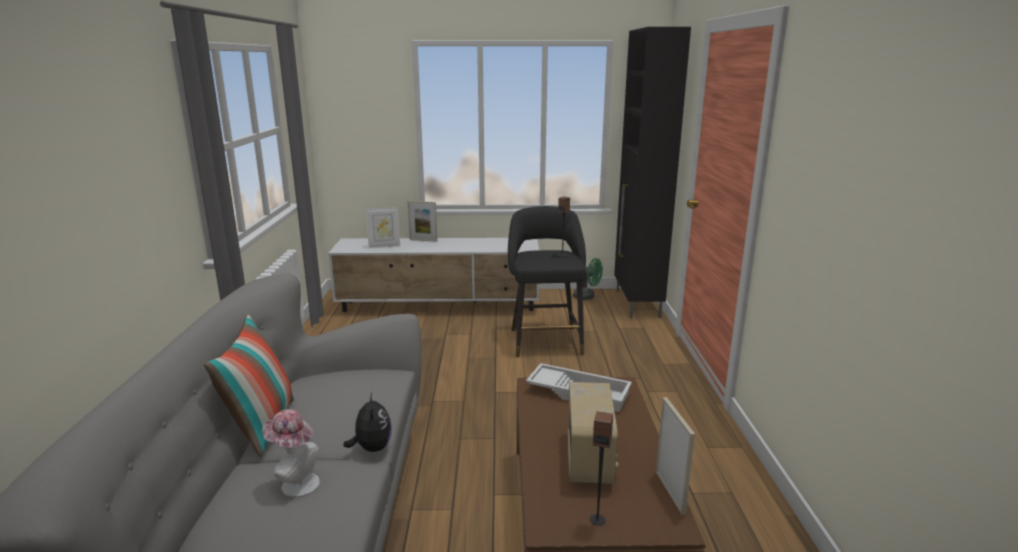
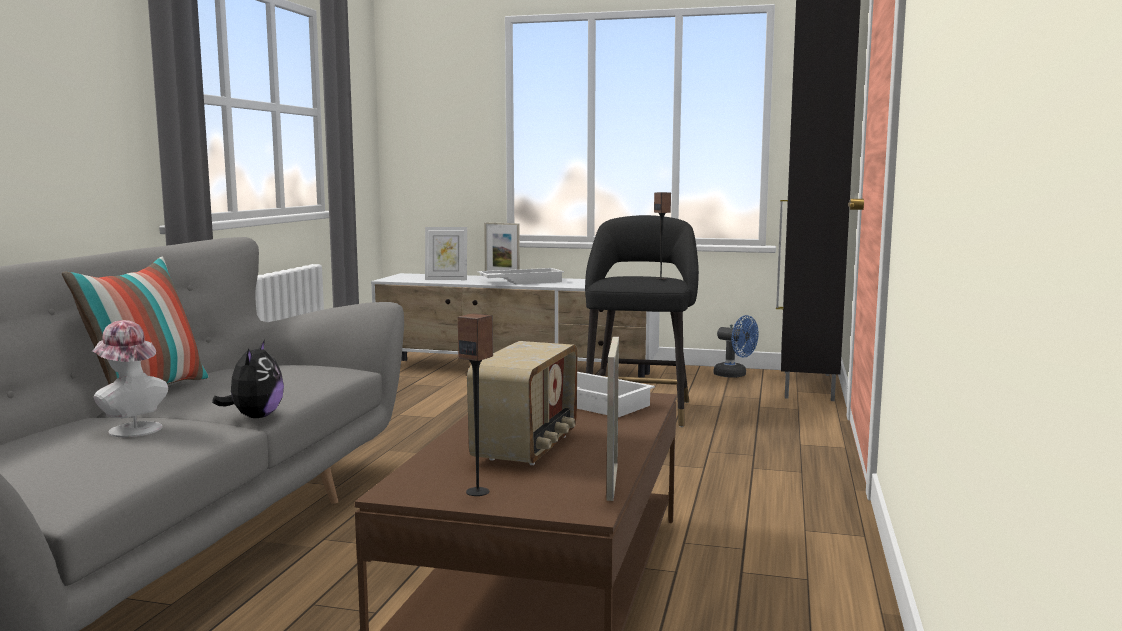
camera: 15 degrees right, 10 degrees down
green fan [573,258,603,300] -> blue fan [714,315,759,378]
none -> white tray [478,268,564,285]

